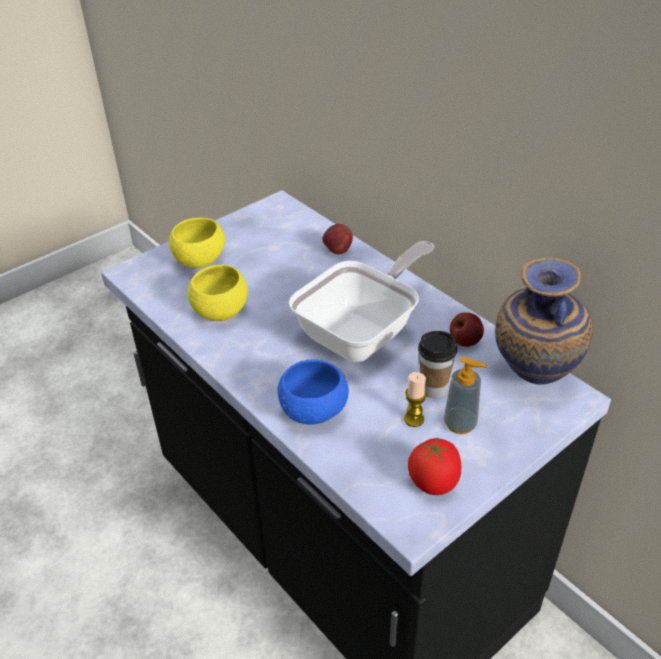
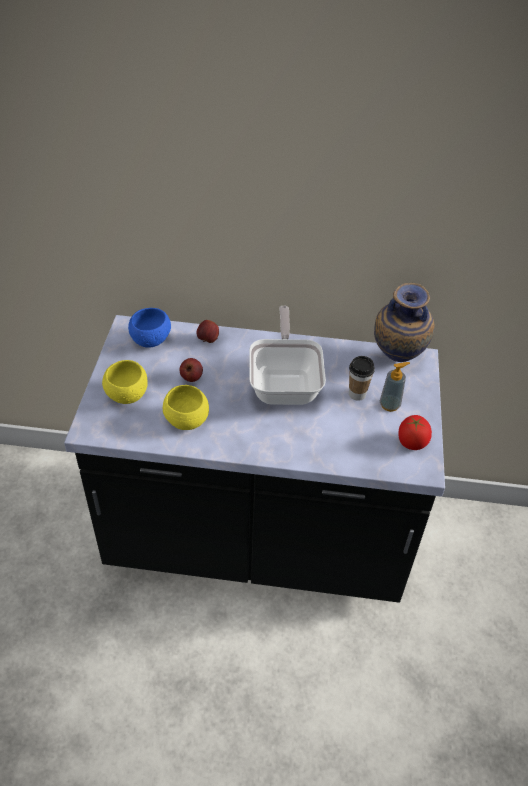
camera: 45 degrees left, 5 degrees up
blue bowl [277,359,349,424] -> blue bowl moved to [128,308,171,348]
candle [404,372,427,427] -> none
apple [450,312,484,347] -> apple moved to [180,358,203,382]

